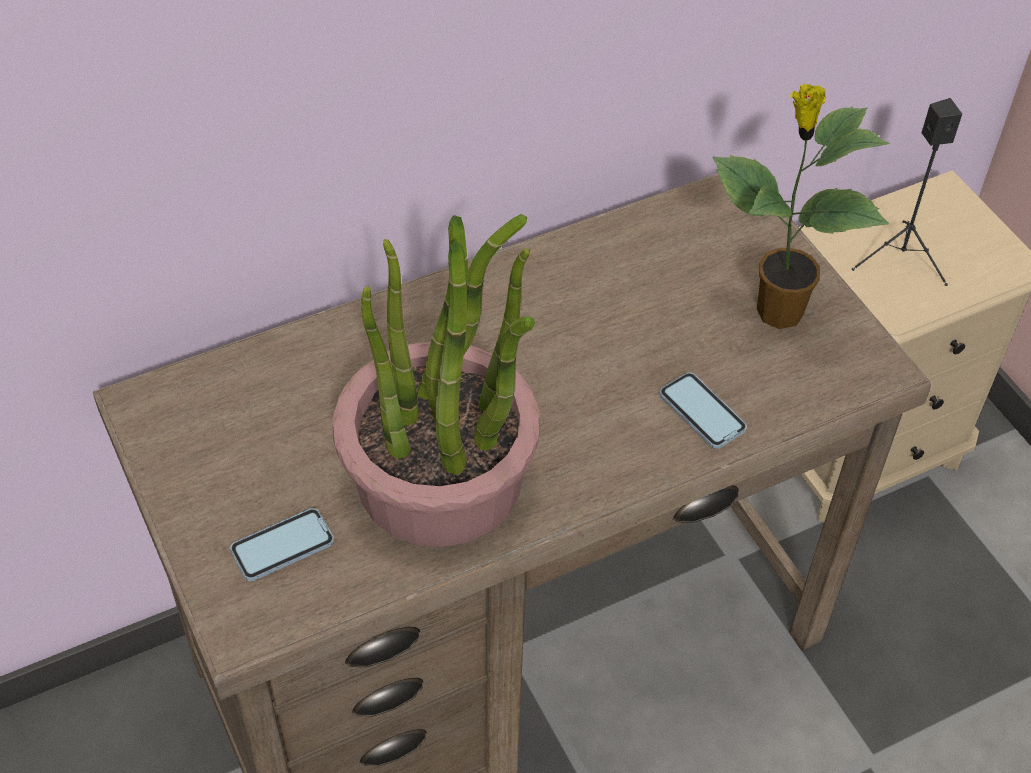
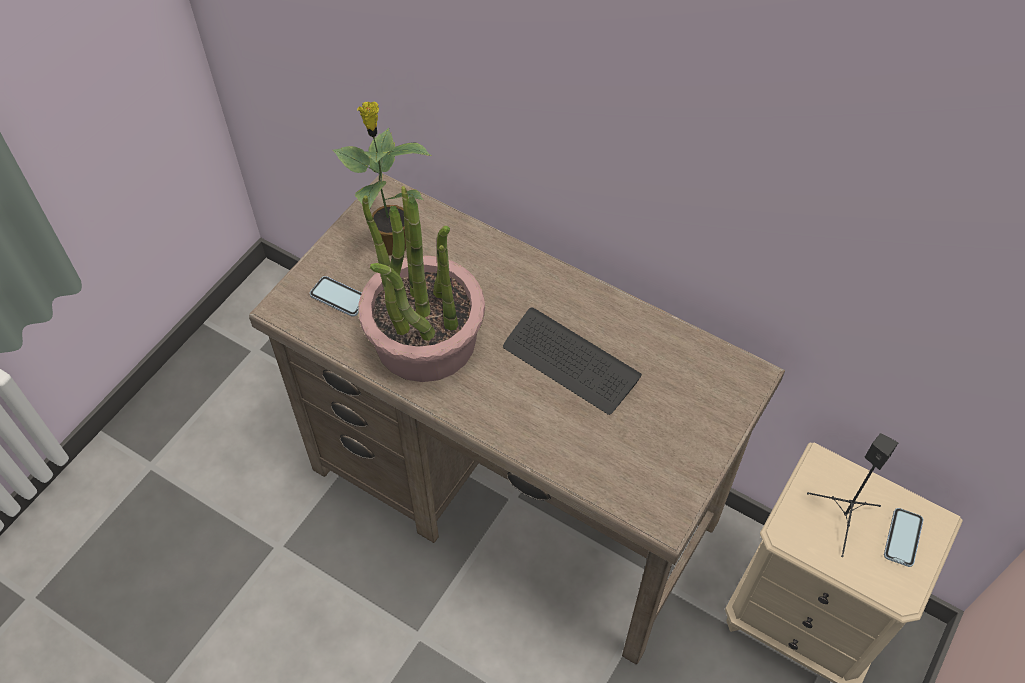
camera: 60 degrees right, 5 degrees up
phone [659,372,747,449] -> phone moved to [884,508,923,567]
potted plant [713,84,890,329] -> potted plant moved to [333,101,431,255]
none -> keyboard [503,308,642,415]

